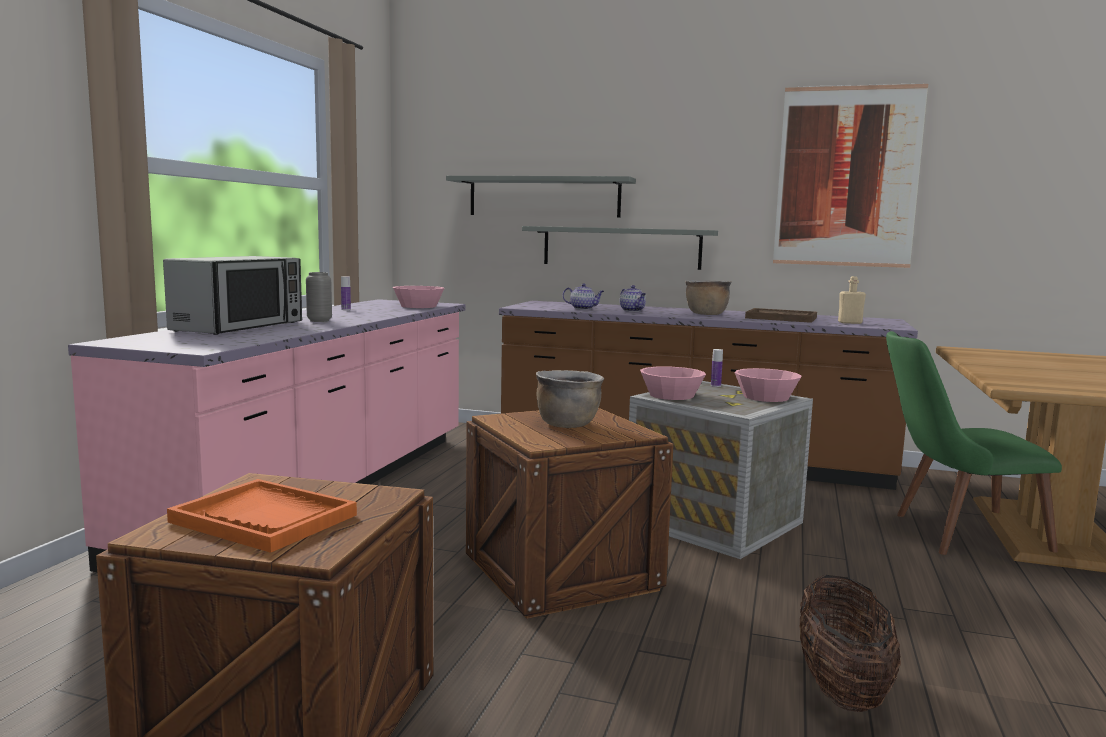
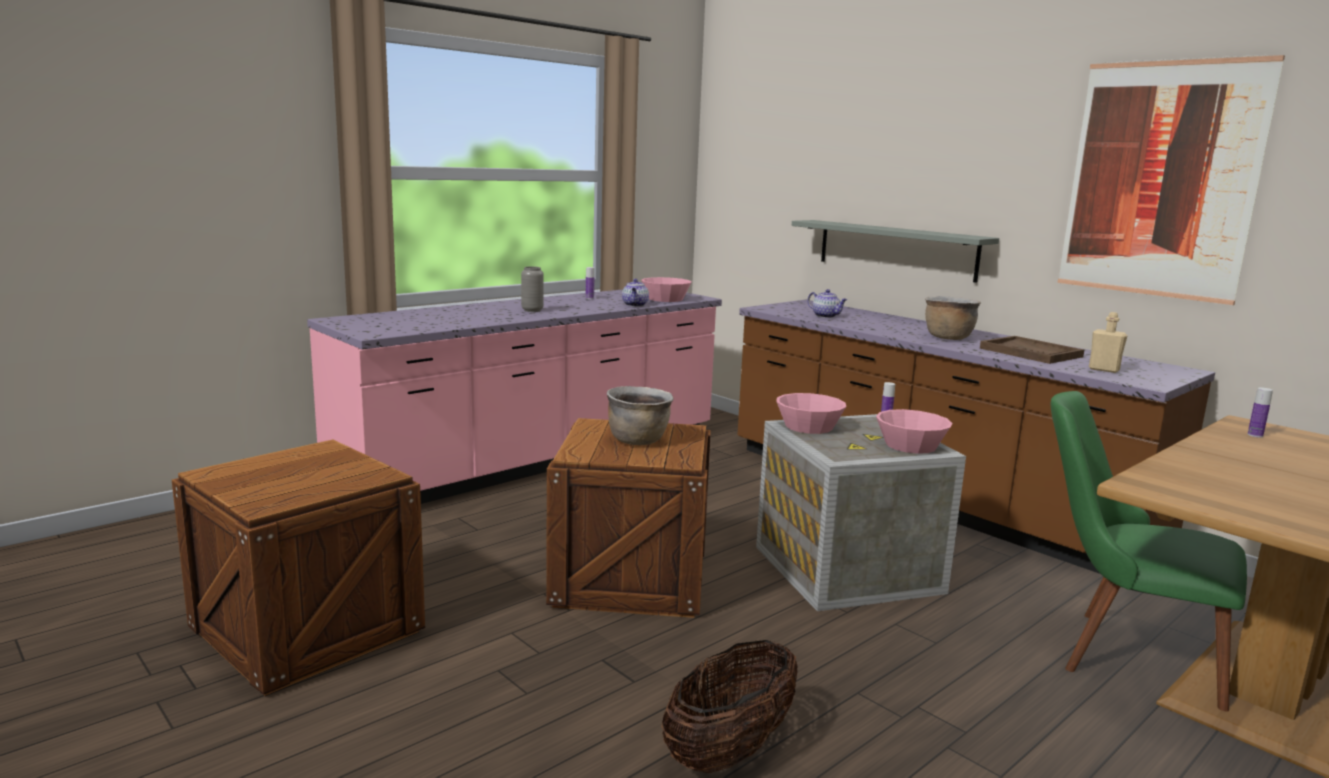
camera: 30 degrees right, 5 degrees up
microwave [163,256,302,335] -> none
orange tray [167,479,357,553] -> none
grey shelf [446,176,636,218] -> none
teapot [620,285,646,312] -> teapot moved to [622,279,649,307]
none -> bottle [1248,387,1273,438]

